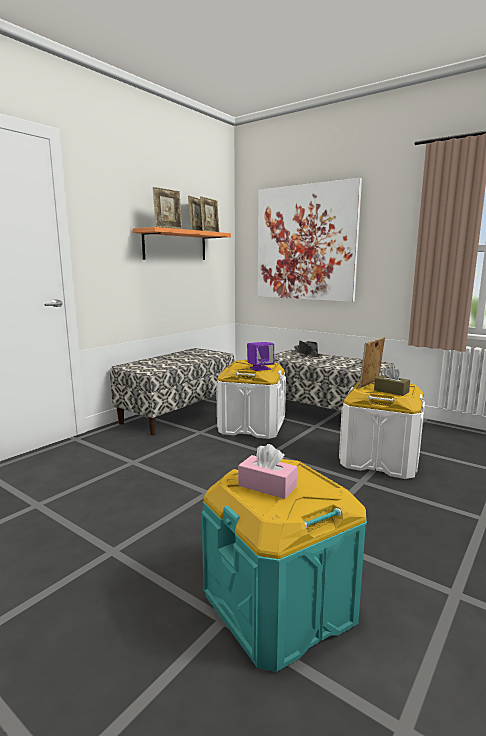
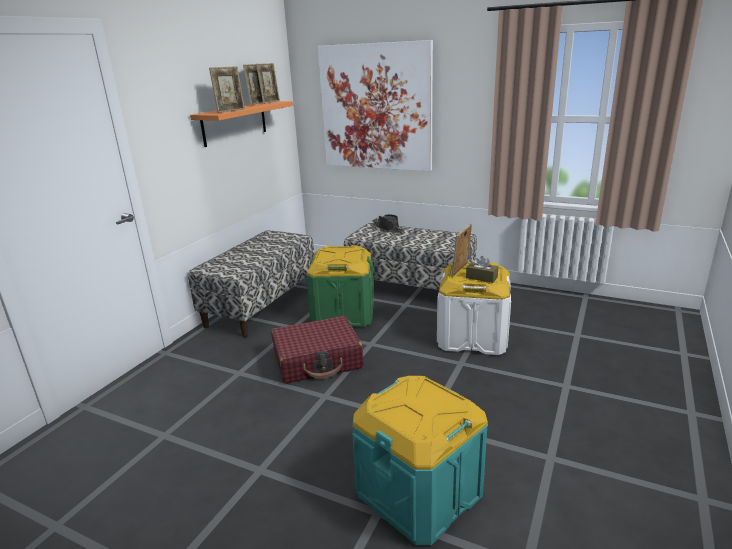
camera: 10 degrees left, 10 degrees up
white storage box [216,360,286,439] -> green storage box [306,245,374,327]
pink tissue box [238,444,297,499] -> none
purple speaker [247,342,275,371] -> none
none -> red suitcase [271,316,364,383]

